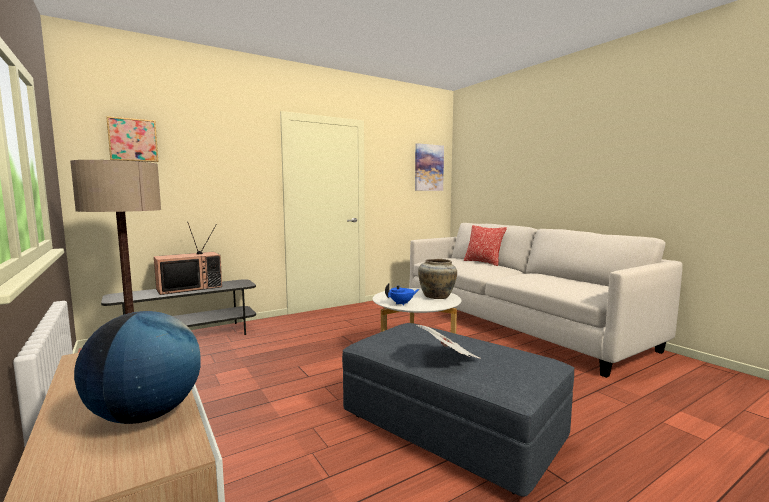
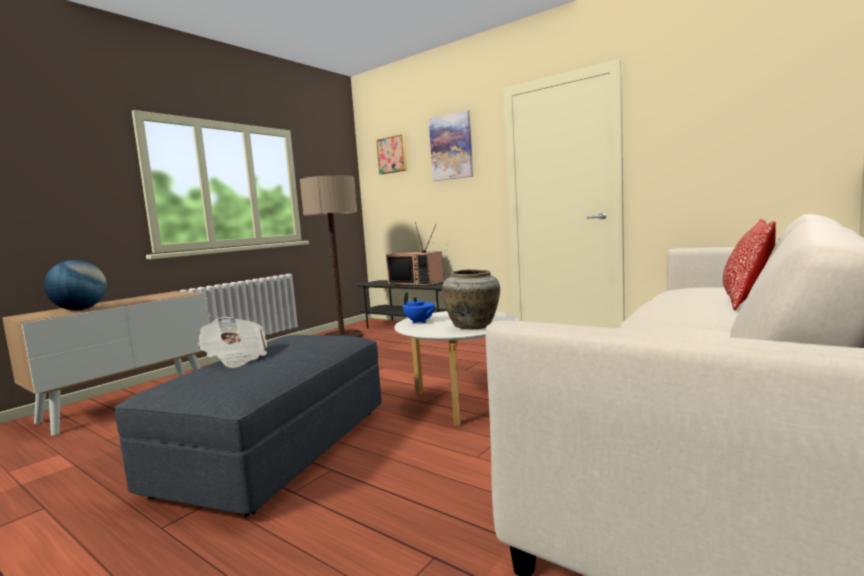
camera: 70 degrees right, 0 degrees up
picture [415,143,444,191] -> picture moved to [429,110,473,181]

